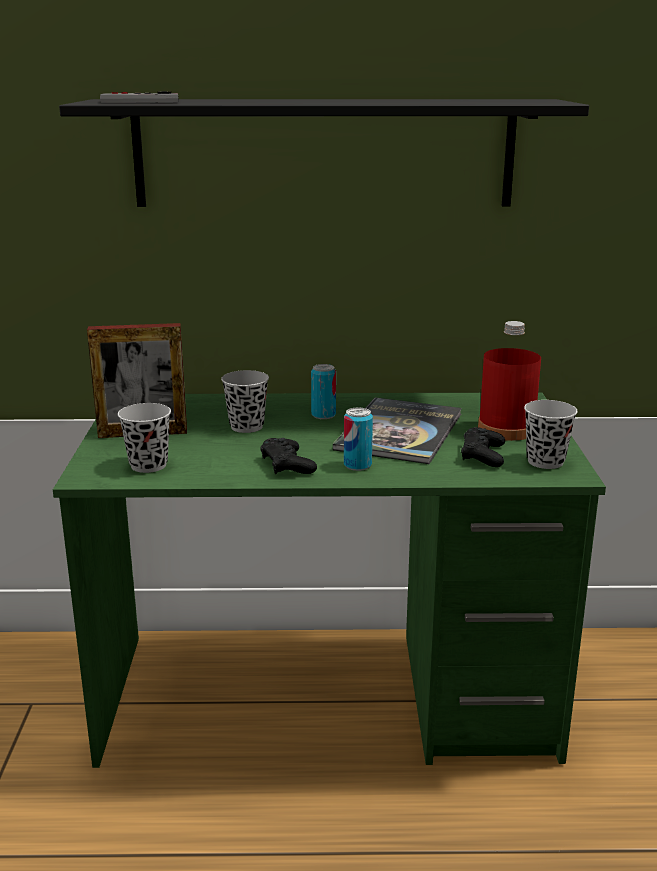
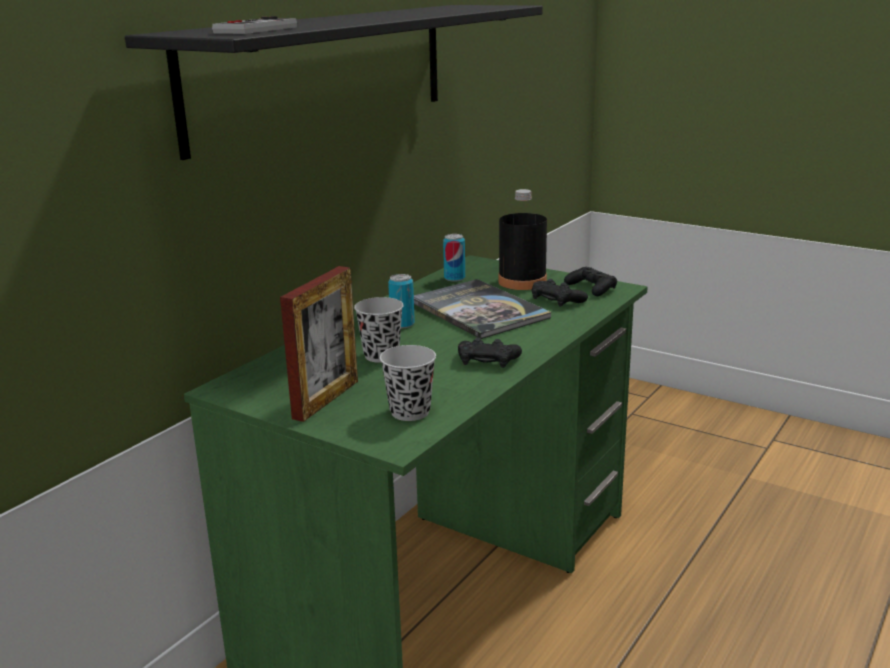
camera: 55 degrees left, 0 degrees up
can [344,408,373,471] -> can moved to [443,234,465,281]
red bottle [478,321,541,441] -> black bottle [498,189,547,290]
black cup [524,400,578,469] -> black game controller [564,267,617,296]

